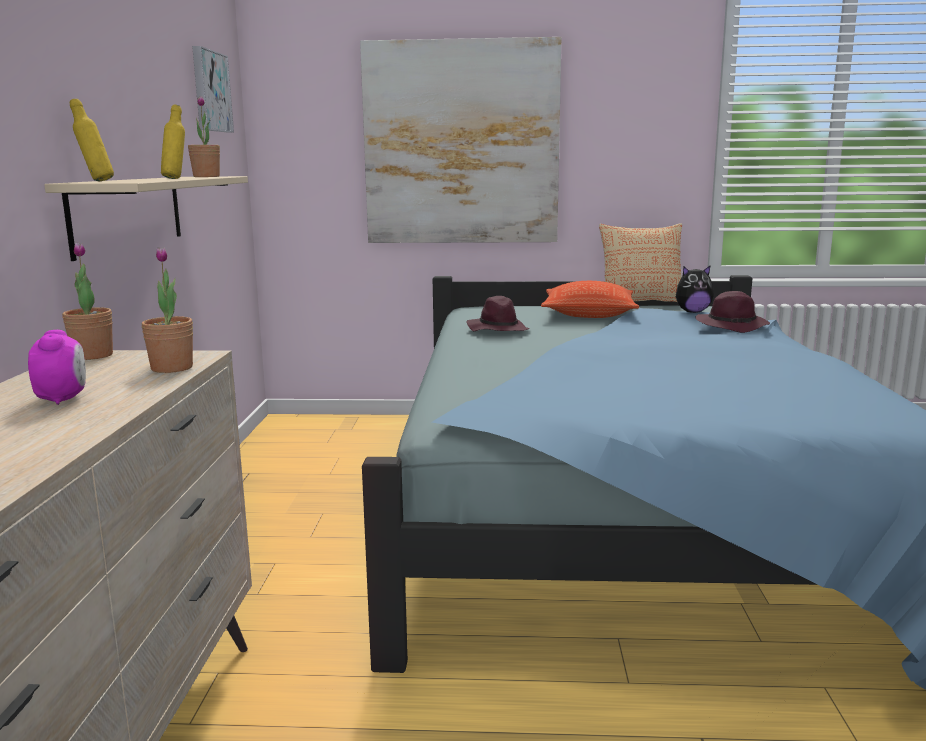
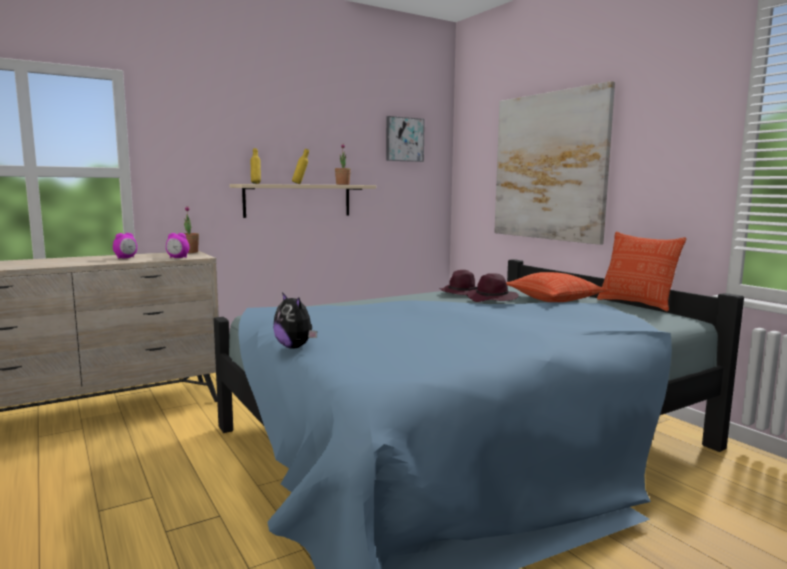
camera: 55 degrees right, 5 degrees down
potted plant [141,247,193,373] -> alarm clock [166,233,189,258]
beige pillow [599,223,682,302] -> orange pillow [597,232,686,311]
plush toy [676,265,714,313] -> plush toy moved to [273,292,317,348]
purple hat [695,291,770,333] -> purple hat moved to [467,273,519,302]

